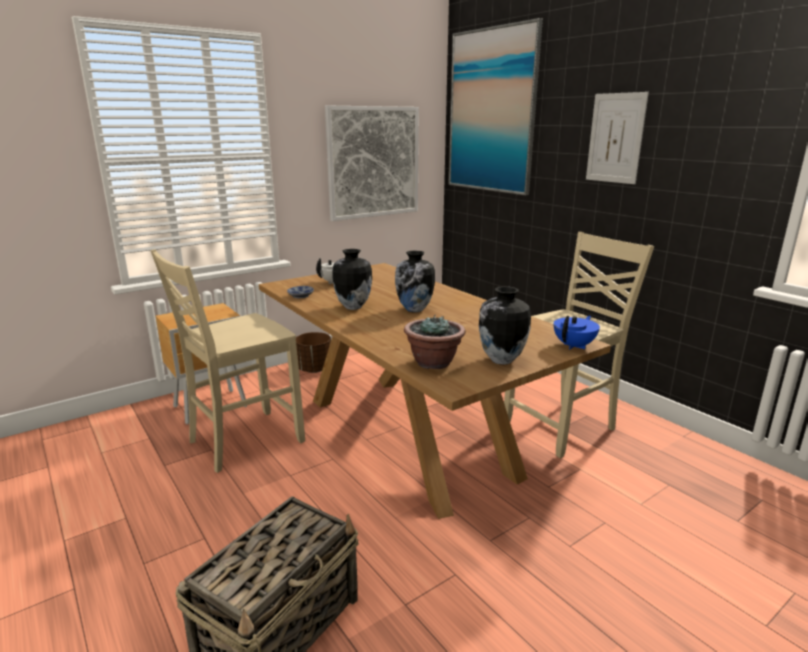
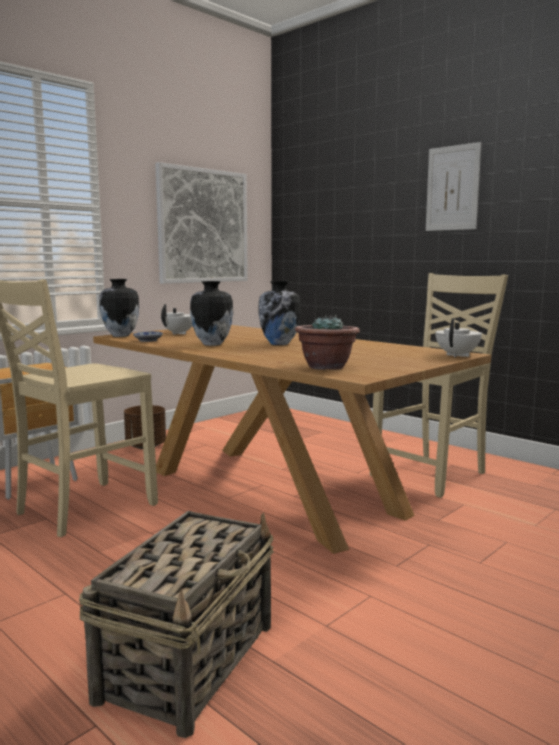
camera: 10 degrees left, 10 degrees down
picture [448,18,543,195] -> none
vase [479,286,531,365] -> vase moved to [99,279,139,337]
blue teapot [554,316,600,349] -> white teapot [435,318,482,357]

